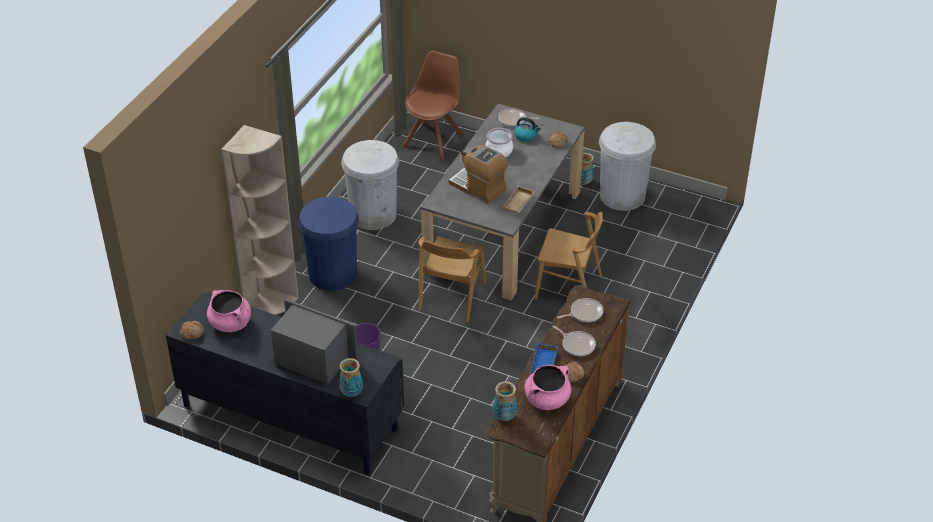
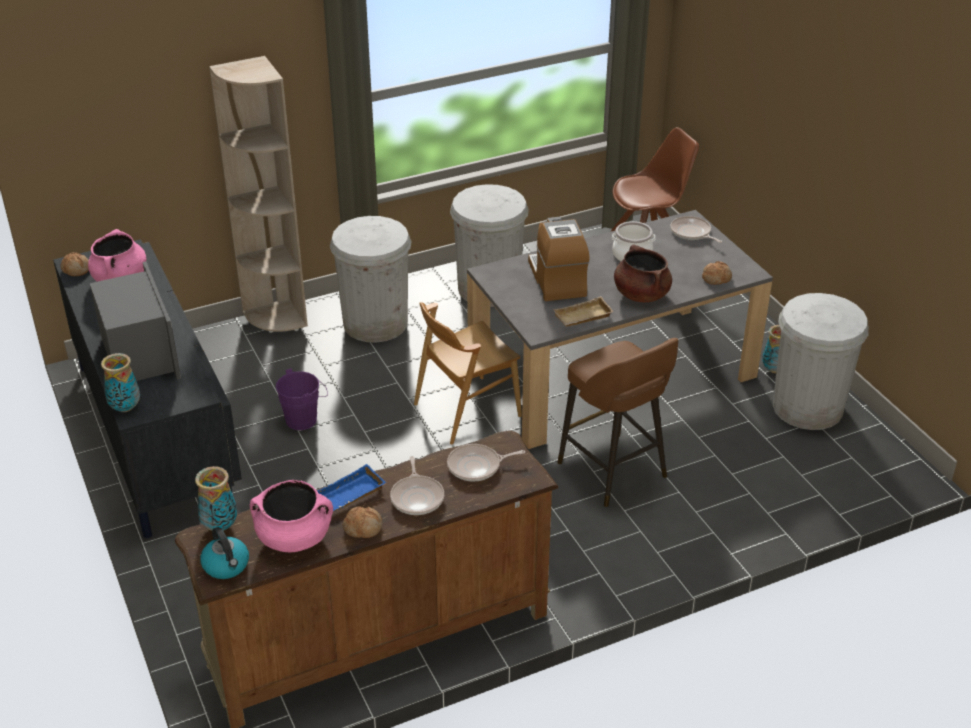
camera: 40 degrees right, 5 degrees down
blue trash can [298,197,359,290] -> white trash can [330,216,412,342]
kettle [514,117,541,142] -> kettle moved to [200,527,249,579]
brown chair [535,212,603,300] -> brown stool [557,338,678,507]
frying pan [557,298,603,322] -> frying pan turned 150 degrees clockwise [447,444,525,481]
none -> brown cooking pot [614,244,672,302]

